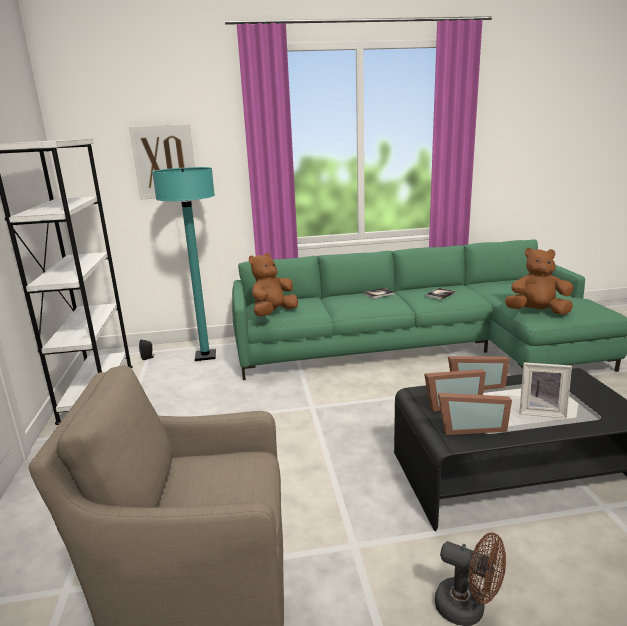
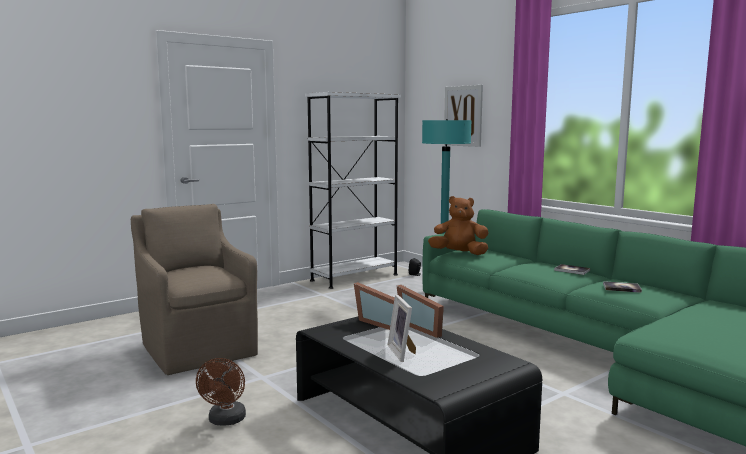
camera: 60 degrees right, 10 degrees down
picture frame [438,393,512,435] -> none
brown plush toy [505,248,573,315] -> none

